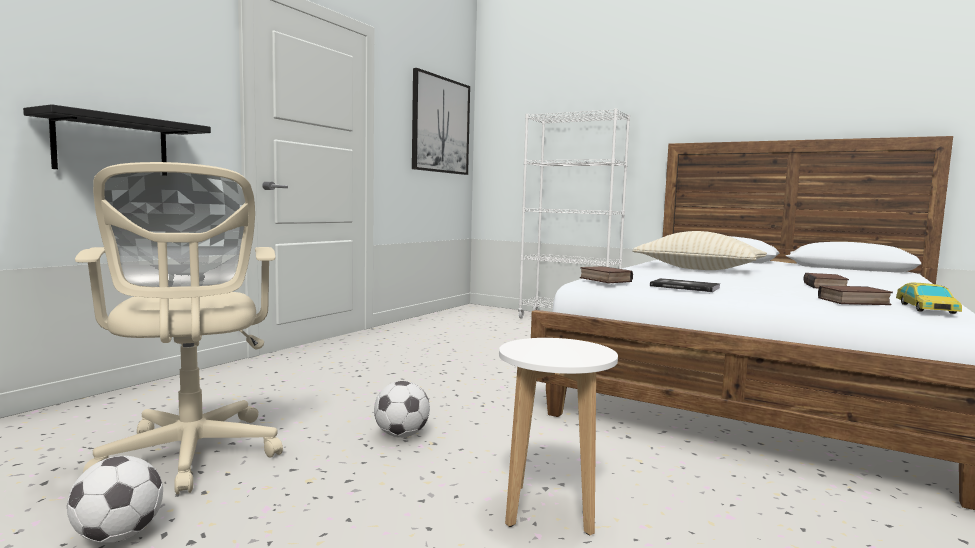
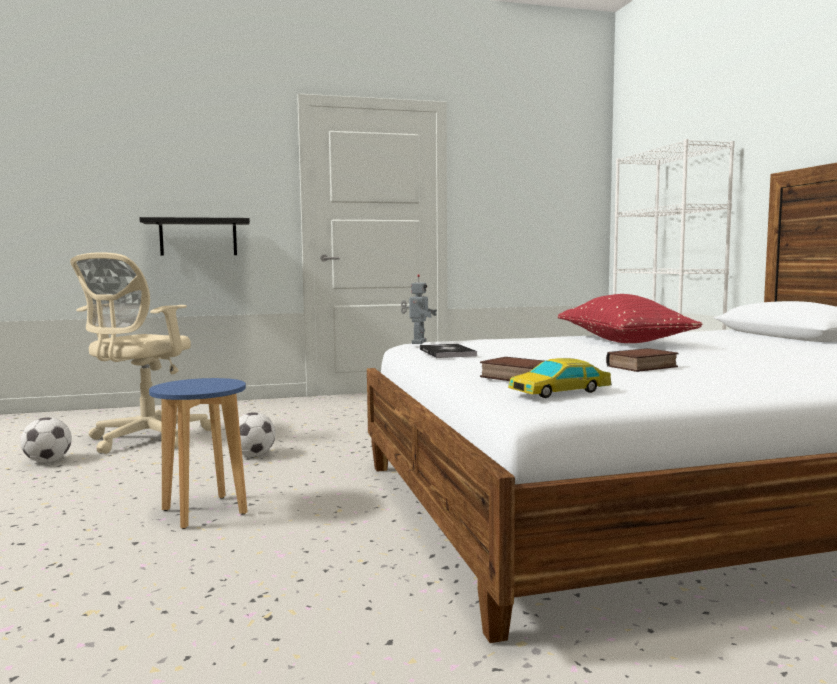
camera: 45 degrees right, 0 degrees up
picture [412,68,470,175] -> none
white stool [499,338,618,536] -> blue stool [149,378,248,529]
book [580,266,633,283] -> toy robot [401,274,437,344]
beige pillow [632,231,767,270] -> red pillow [558,294,703,343]

